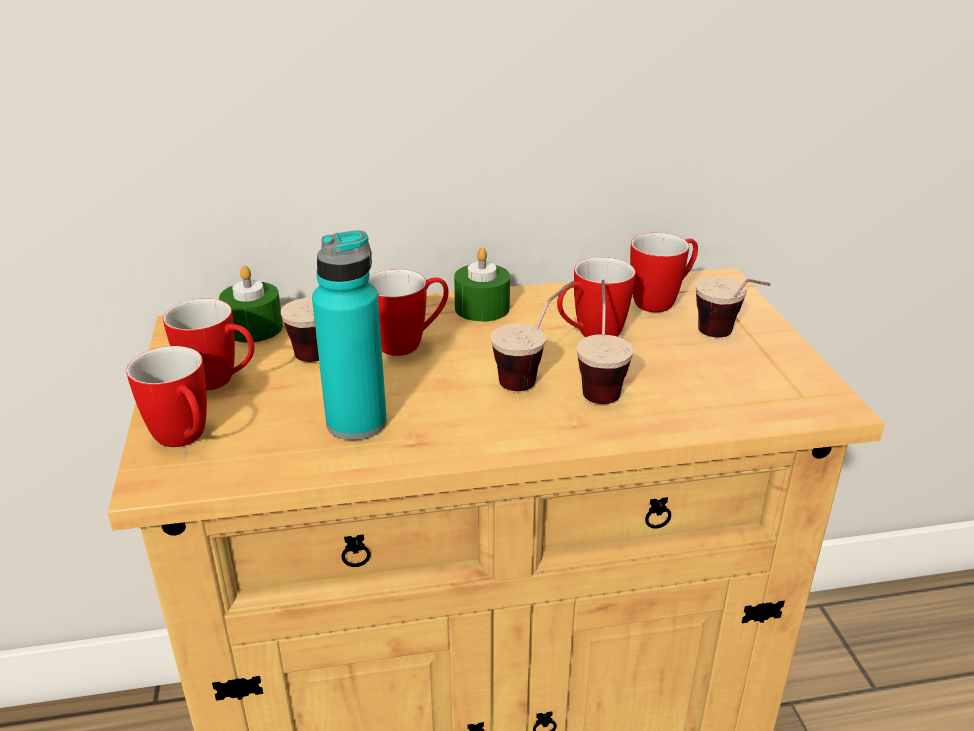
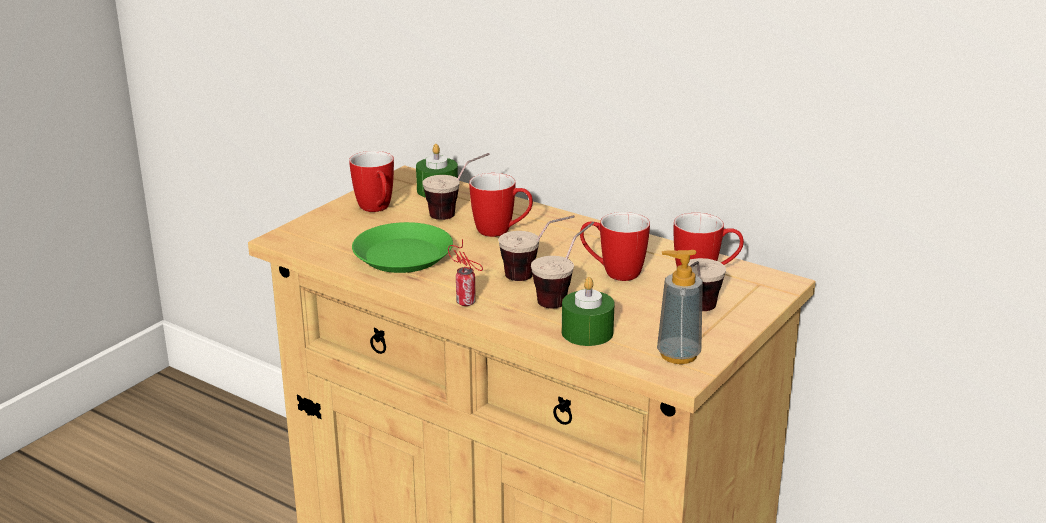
camera: 45 degrees right, 5 degrees down
mug [126,346,207,447] -> none
turquoise bottle [312,230,387,440] -> green plate [352,222,453,273]
green candle [454,247,510,322] -> green candle moved to [562,277,615,346]
none -> can [448,239,483,306]
none -> soap dispenser [657,250,703,364]

